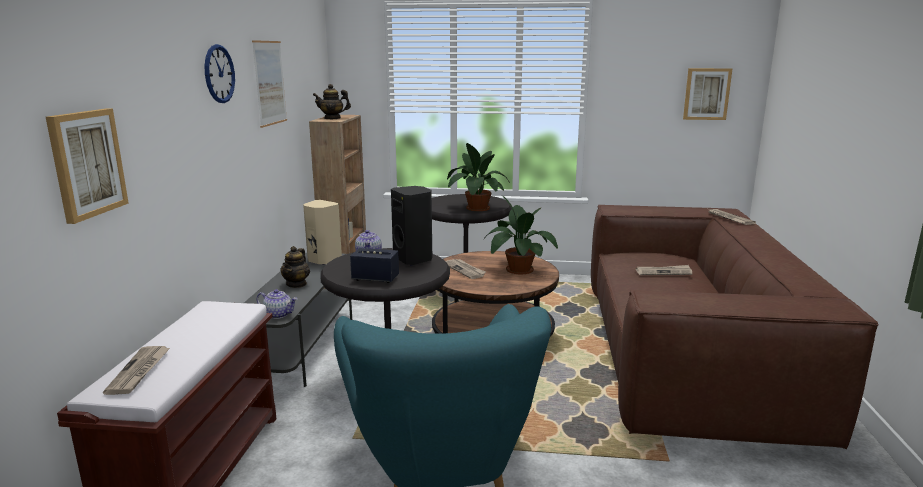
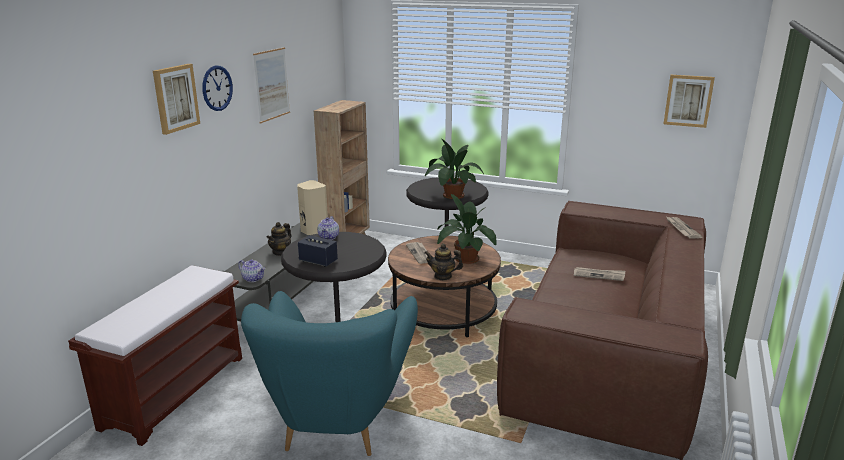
camera: 15 degrees right, 5 degrees up
picture [46,108,129,224] -> picture moved to [153,64,200,135]
newspaper [103,346,170,395] -> none
teapot [313,84,351,119] -> teapot moved to [424,244,463,280]
black speaker [391,186,432,265] -> none

